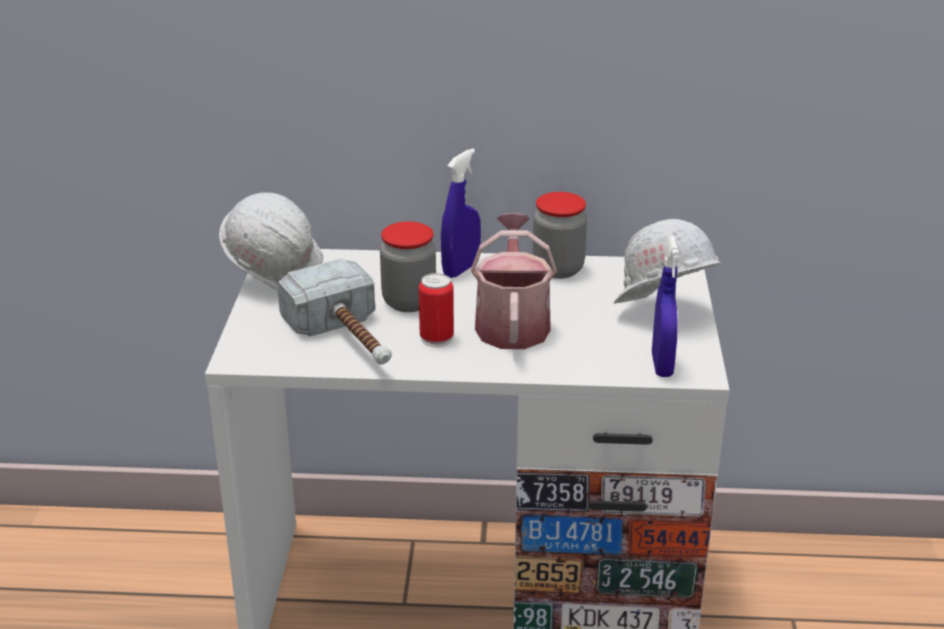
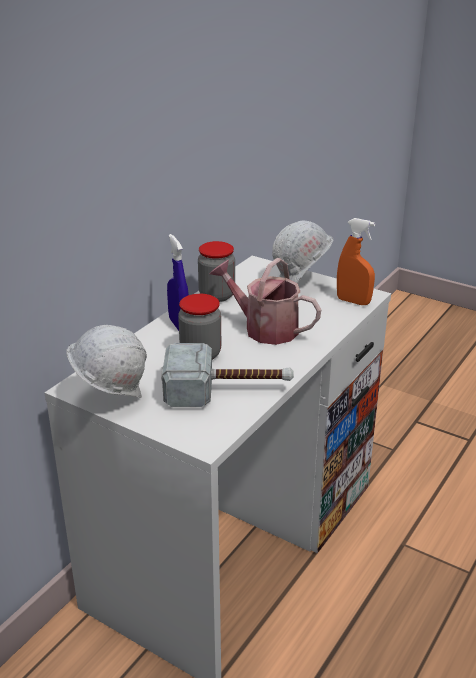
camera: 60 degrees left, 0 degrees up
can [419,273,454,347] -> none
blue spray bottle [652,236,679,377] -> orange spray bottle [337,218,375,305]

